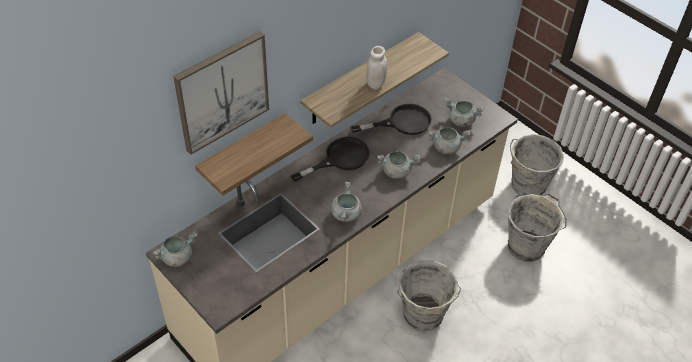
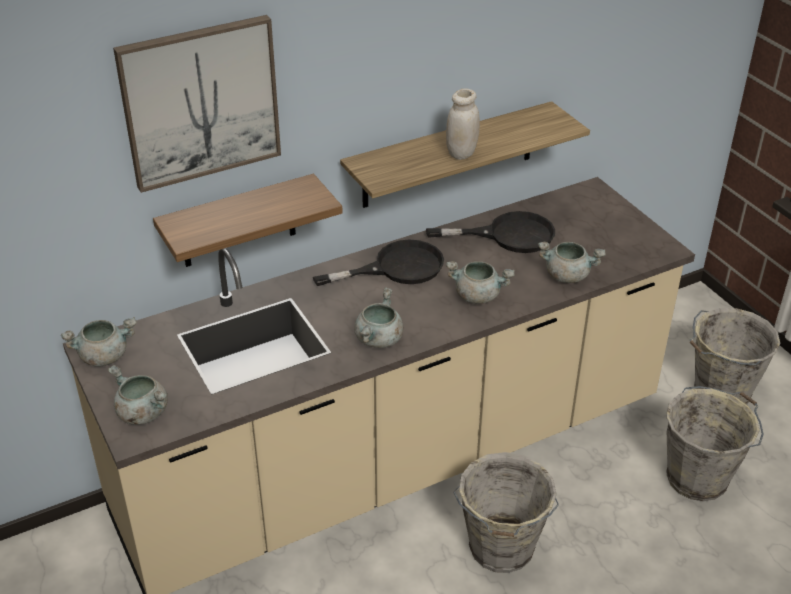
camera: 15 degrees right, 10 degrees down
grey cooking pot [444,98,484,127] -> grey cooking pot moved to [108,365,168,425]

